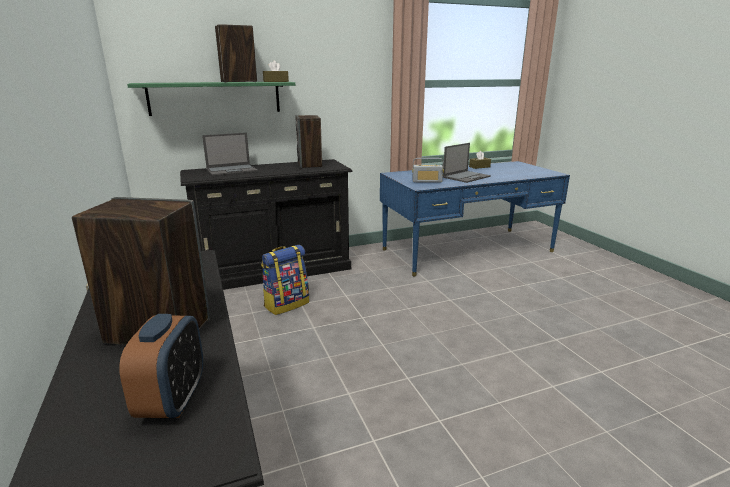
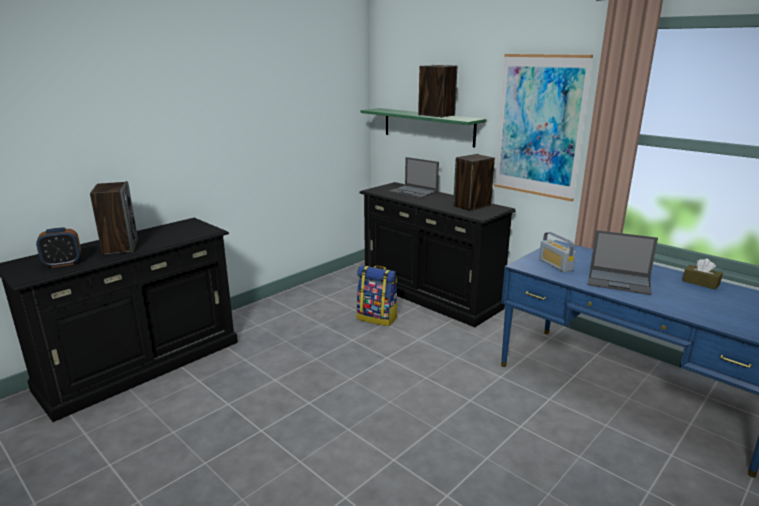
camera: 65 degrees right, 0 degrees up
brown tissue box [263,61,289,82] -> none
none -> picture [494,54,593,201]

